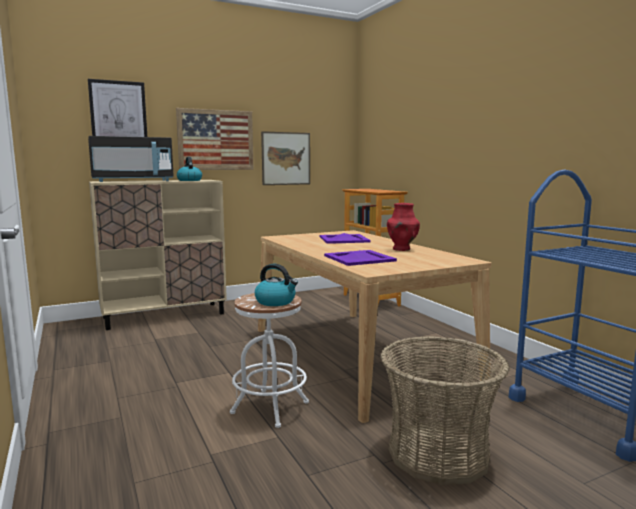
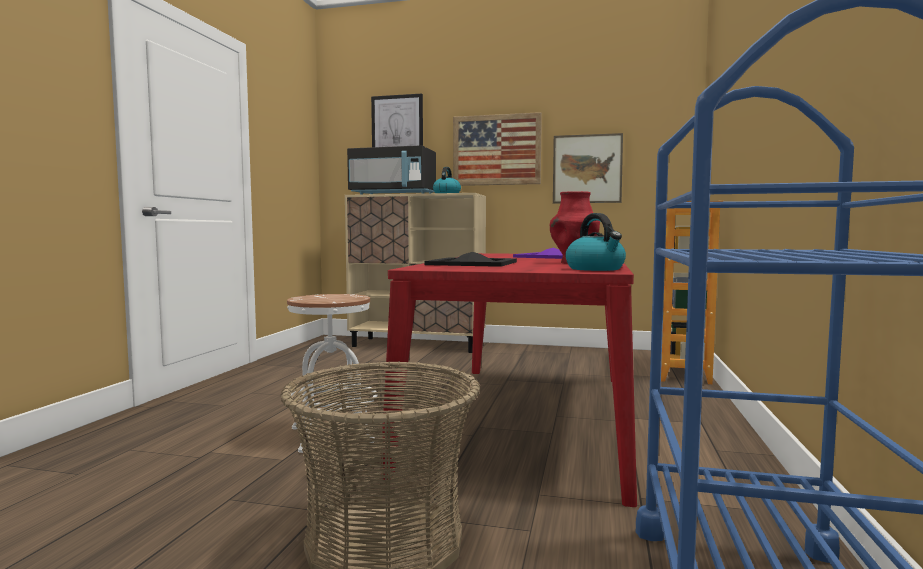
camera: 40 degrees right, 5 degrees down
kettle [255,264,298,306] -> kettle moved to [566,213,626,271]
beige dining table [258,230,491,423] -> red dining table [381,253,637,507]
purple tray [324,250,397,266] -> black tray [424,252,517,267]

